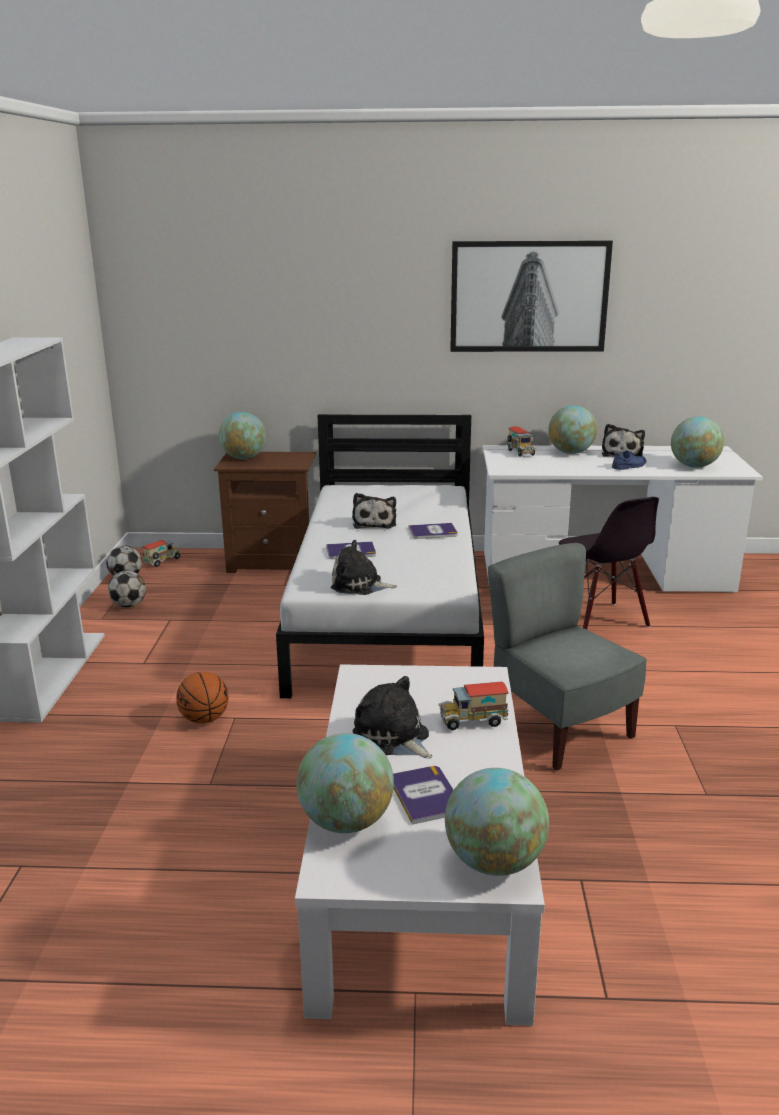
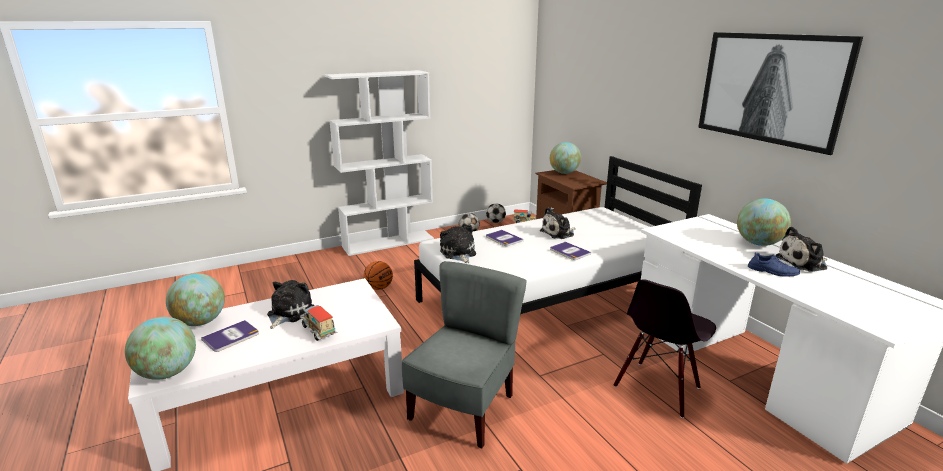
camera: 60 degrees right, 0 degrees up
toy truck [505,426,536,457] -> none
globe [671,417,724,468] -> none

